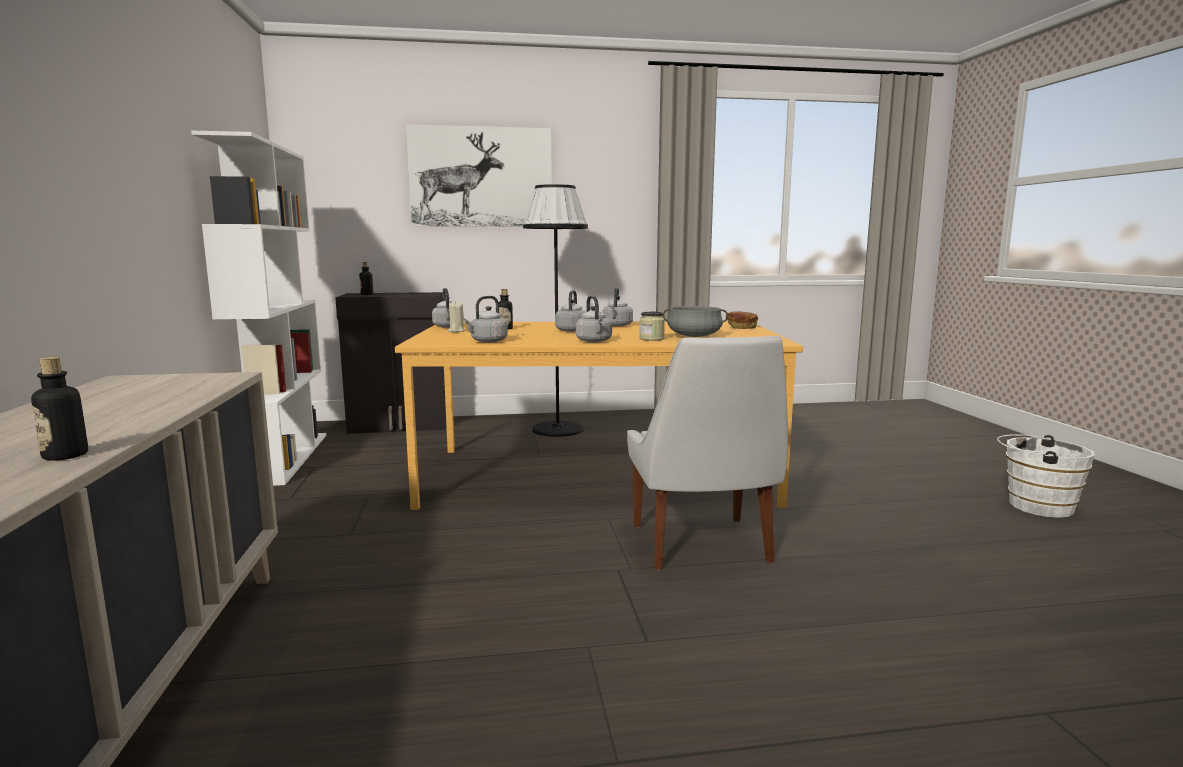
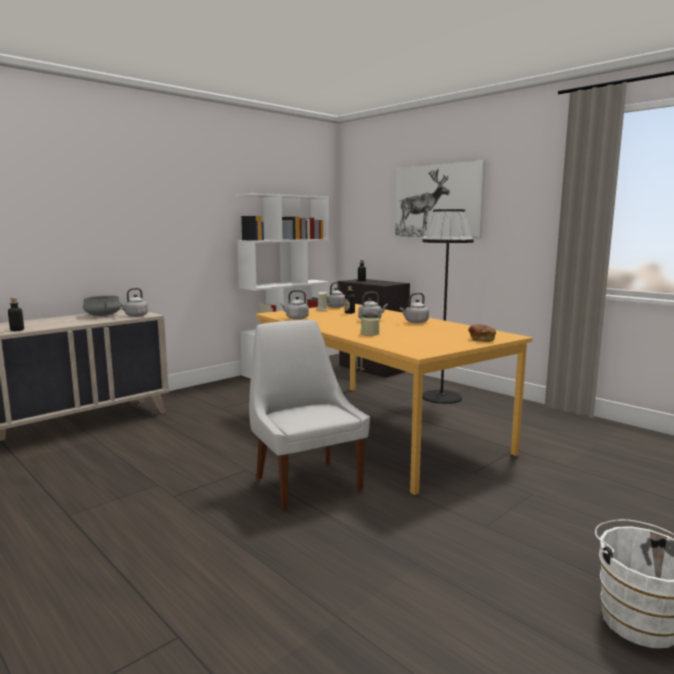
camera: 55 degrees right, 0 degrees up
grey kettle [576,296,612,342] -> grey kettle moved to [118,288,148,317]
white chair [627,336,788,570] -> white chair turned 105 degrees clockwise [249,320,370,511]
grey cooking pot [663,306,728,337] -> grey cooking pot moved to [83,295,121,316]

